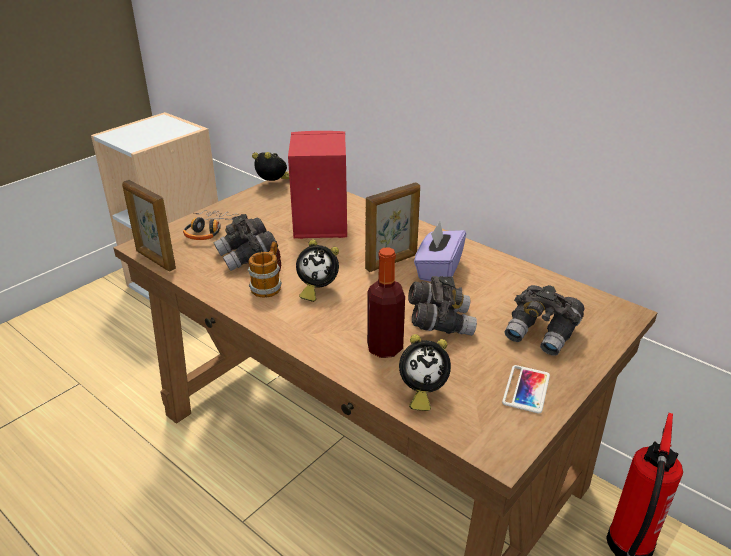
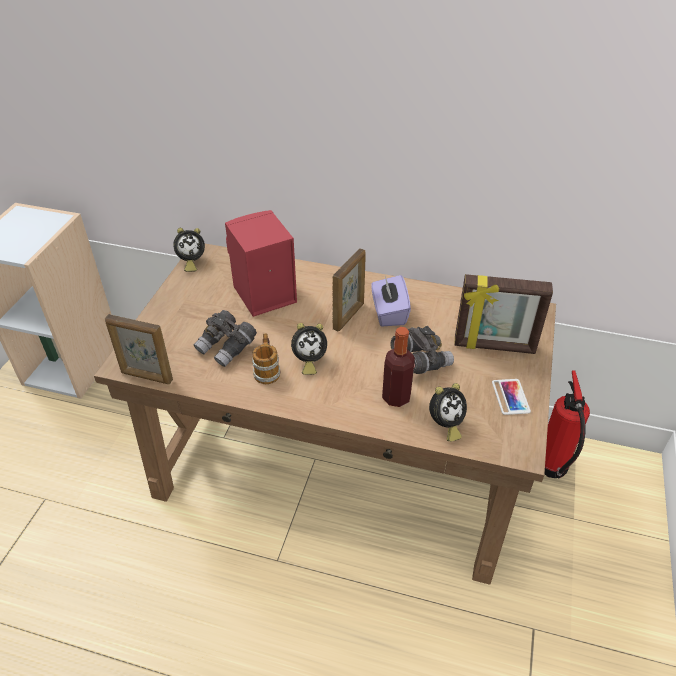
camera: 25 degrees left, 10 degrees up
headphones [183,210,240,240] -> none
alarm clock [252,152,289,181] -> alarm clock turned 150 degrees clockwise [173,228,205,272]
grey binoculars [505,285,584,356] -> picture frame [455,274,553,354]

